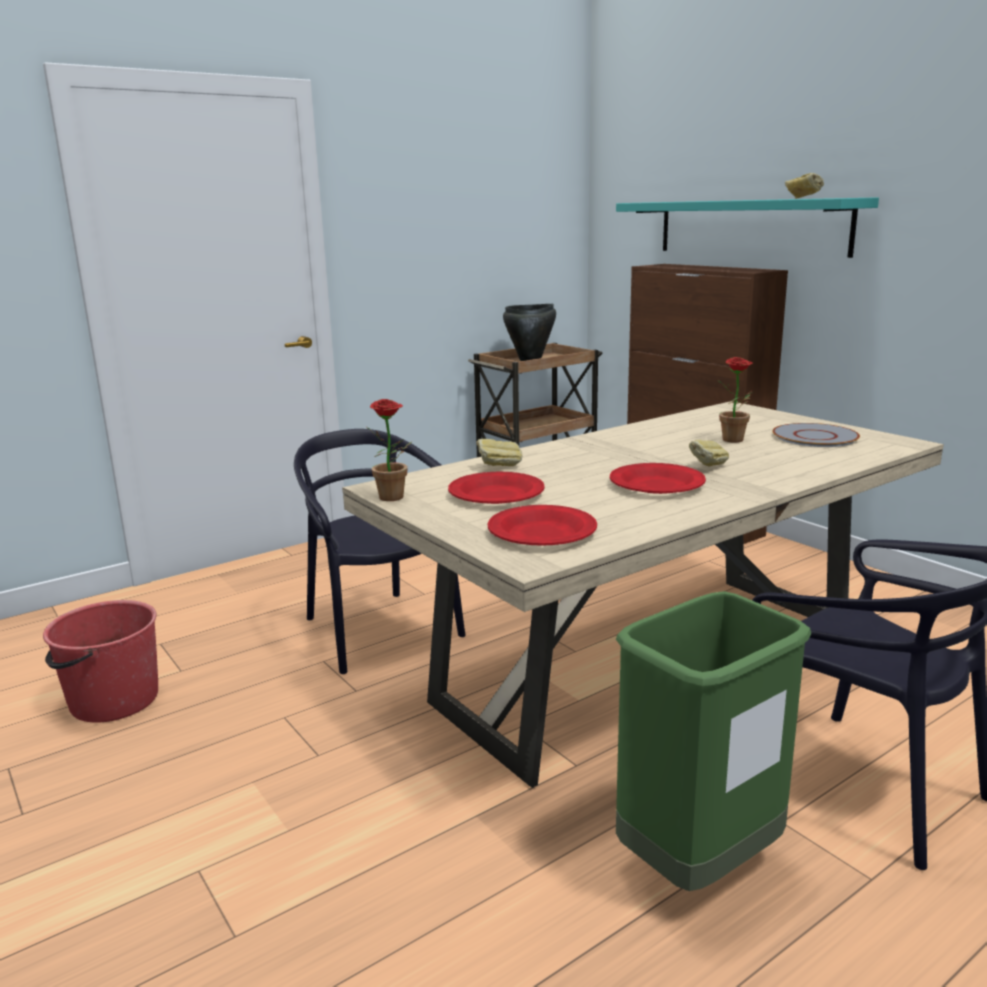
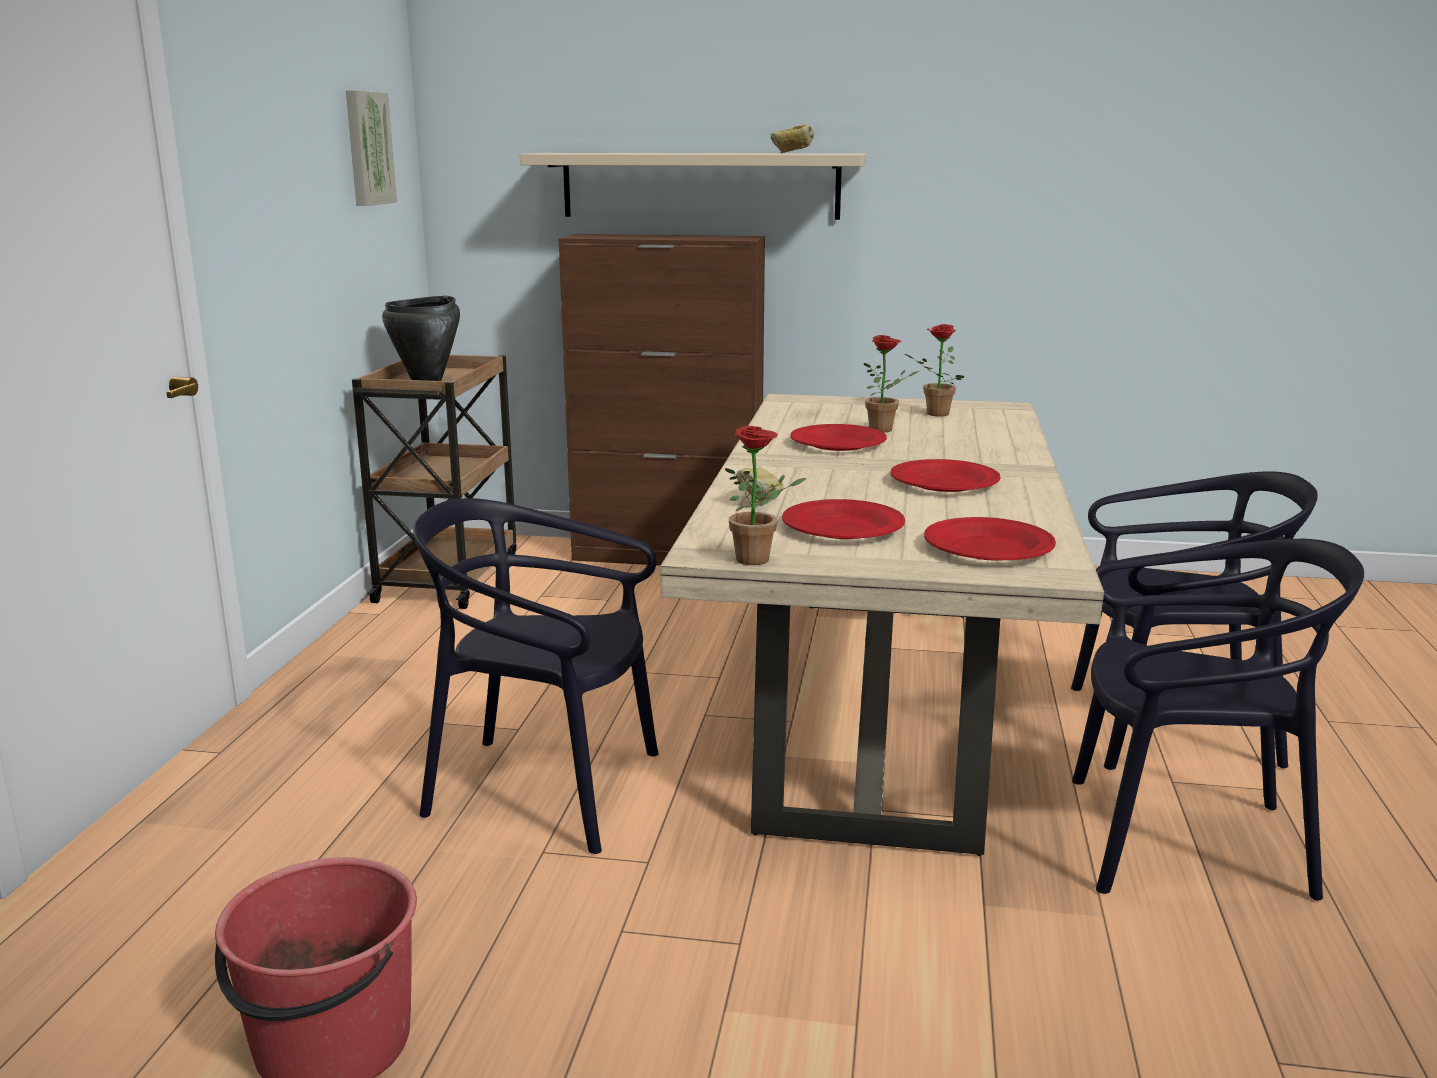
camera: 45 degrees left, 0 degrees up
turquoise shelf [616,197,879,258] -> beige shelf [520,153,866,220]
green trash can [616,591,811,891] -> black chair [1072,539,1364,900]
bread [689,440,729,466] -> none
grey plate [772,423,860,447] -> potted plant [905,324,964,416]
none -> picture [346,90,397,206]
none -> red plate [790,424,887,451]

